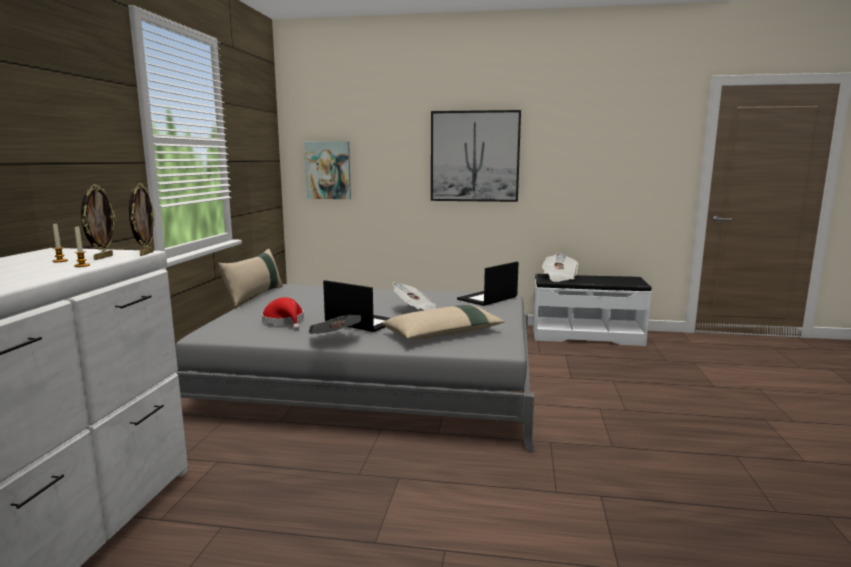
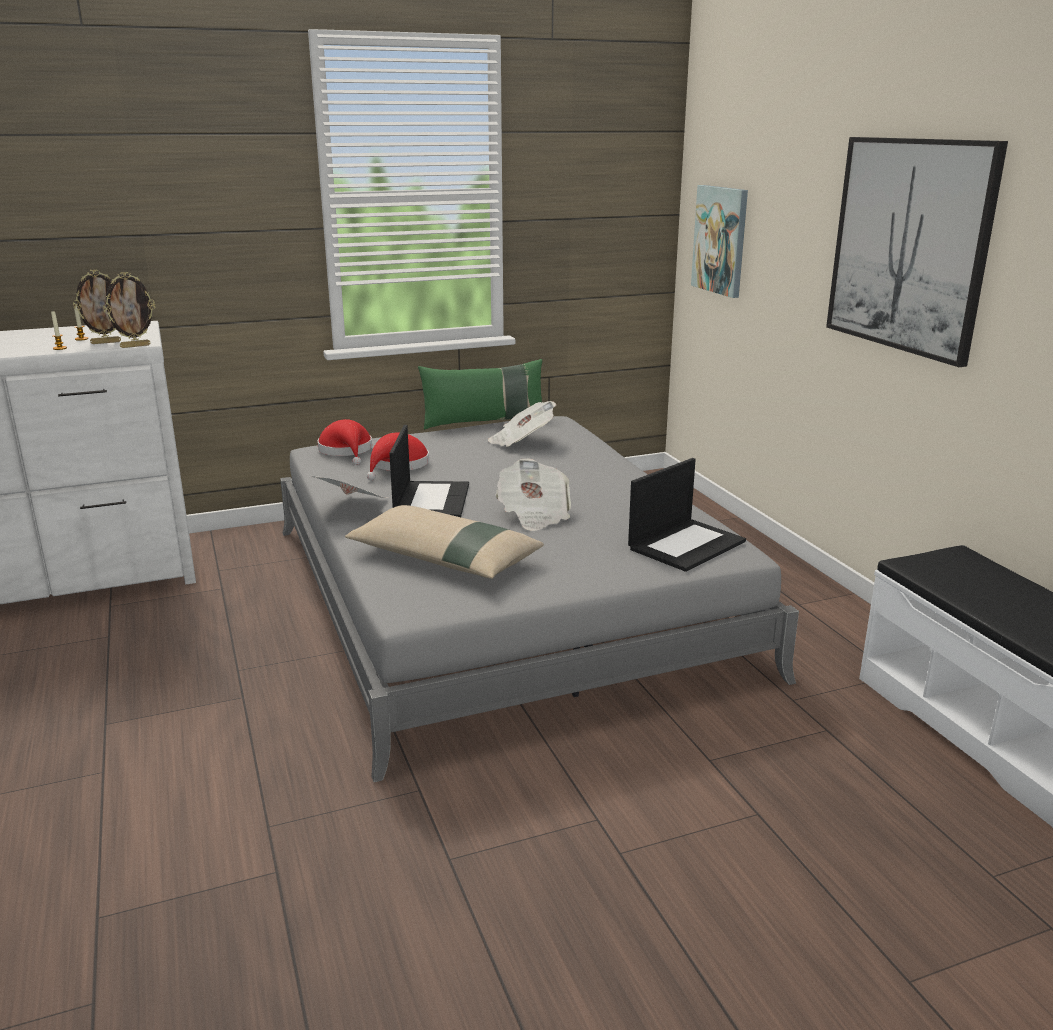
camera: 60 degrees right, 10 degrees up
beige pillow [218,249,283,307] -> green pillow [418,359,542,429]
laptop [457,262,519,306] -> laptop turned 120 degrees clockwise [628,458,746,572]
newspaper [542,254,579,282] -> newspaper moved to [488,401,556,447]
none -> red hat [317,419,372,465]

